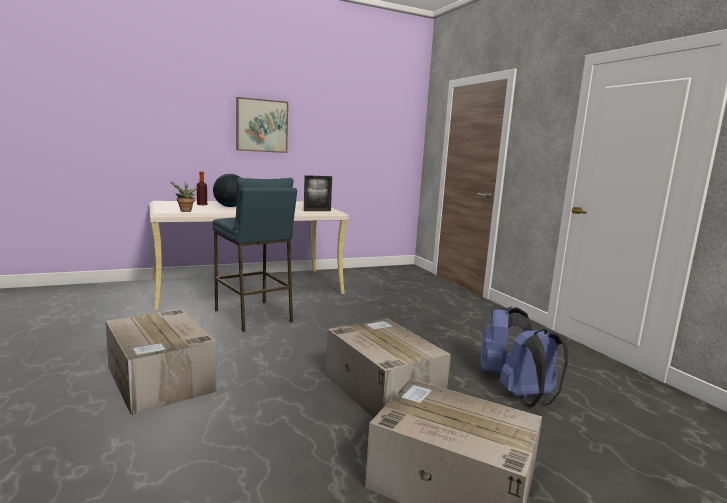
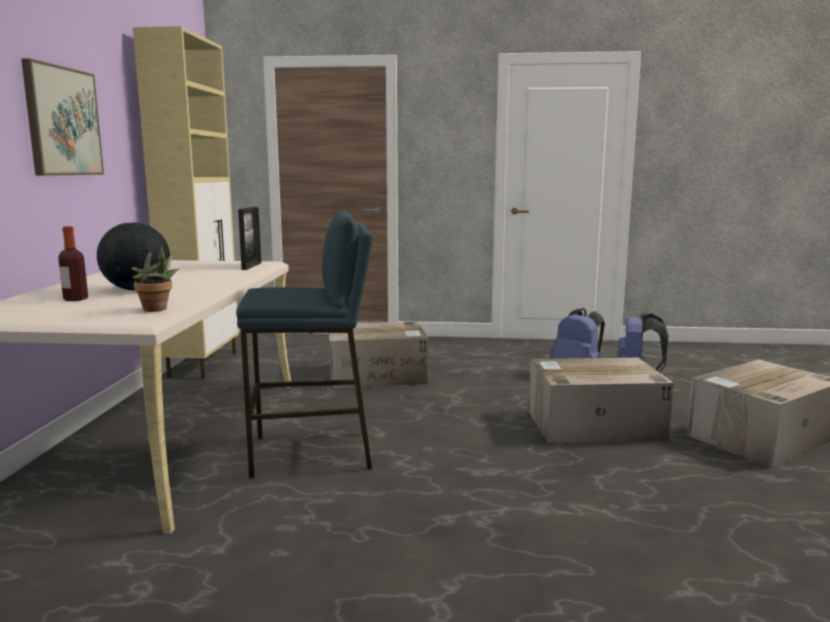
camera: 60 degrees left, 0 degrees up
cardboard box [105,309,217,415] -> cardboard box moved to [329,321,428,389]
none -> beige cabinet [133,26,239,379]

